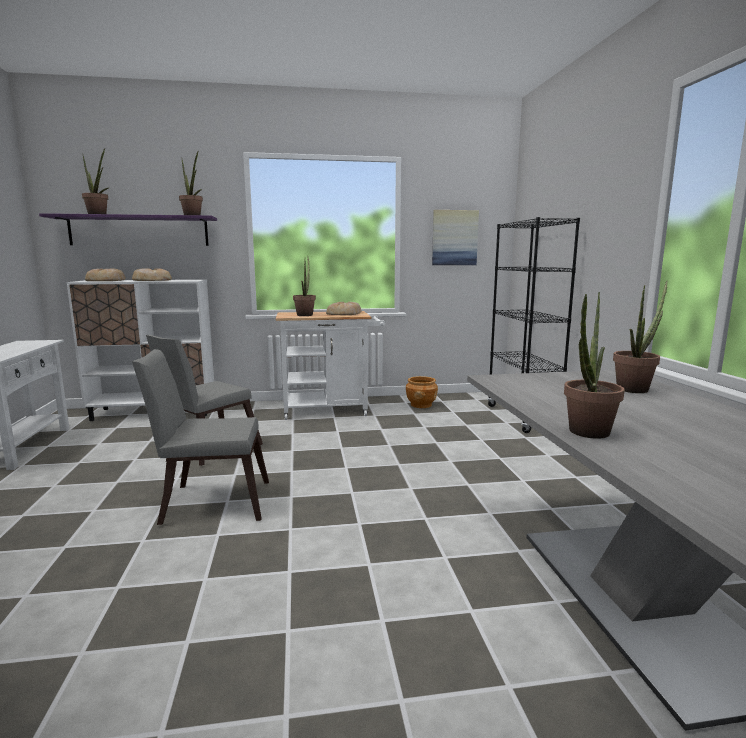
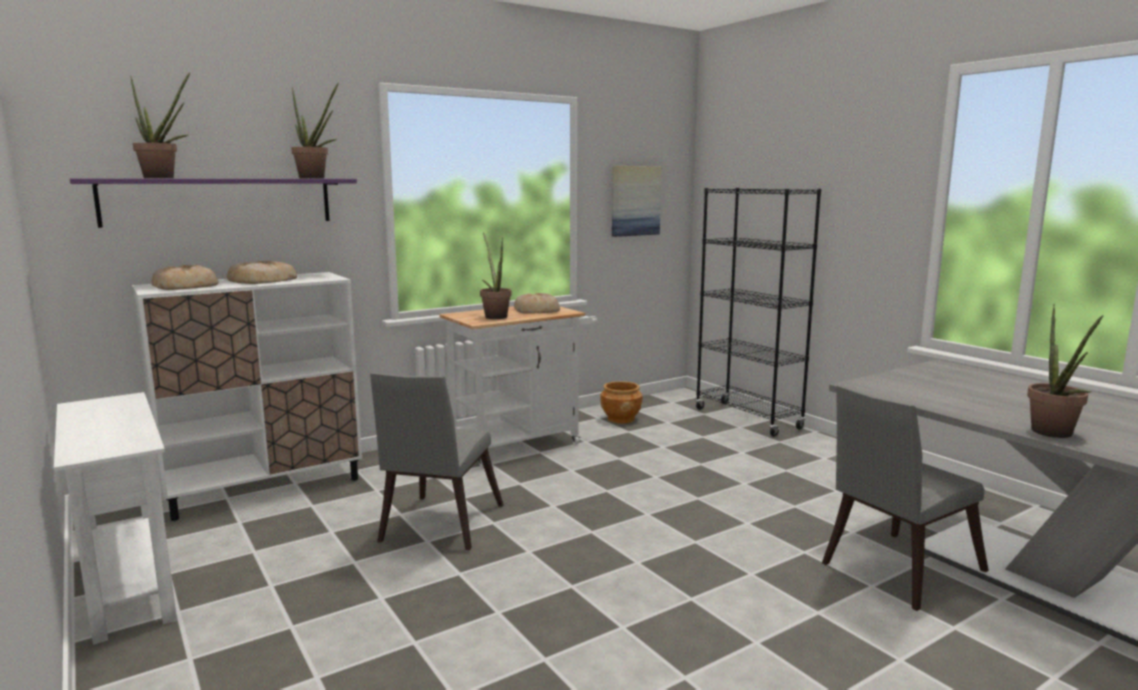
camera: 25 degrees left, 0 degrees up
grey chair [132,349,269,525] -> grey chair moved to [822,385,989,611]
potted plant [613,280,667,393] -> none

